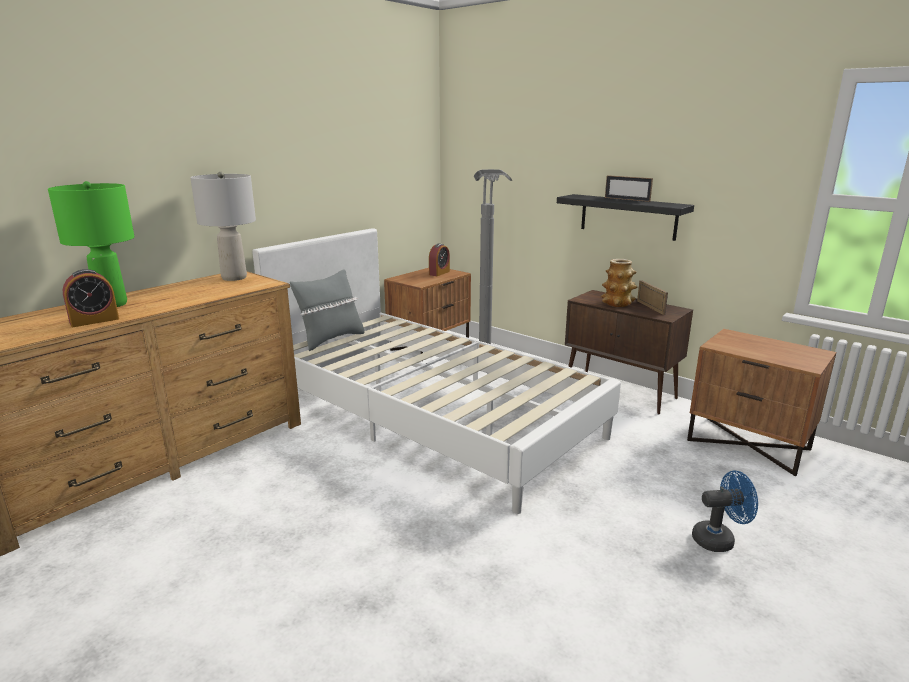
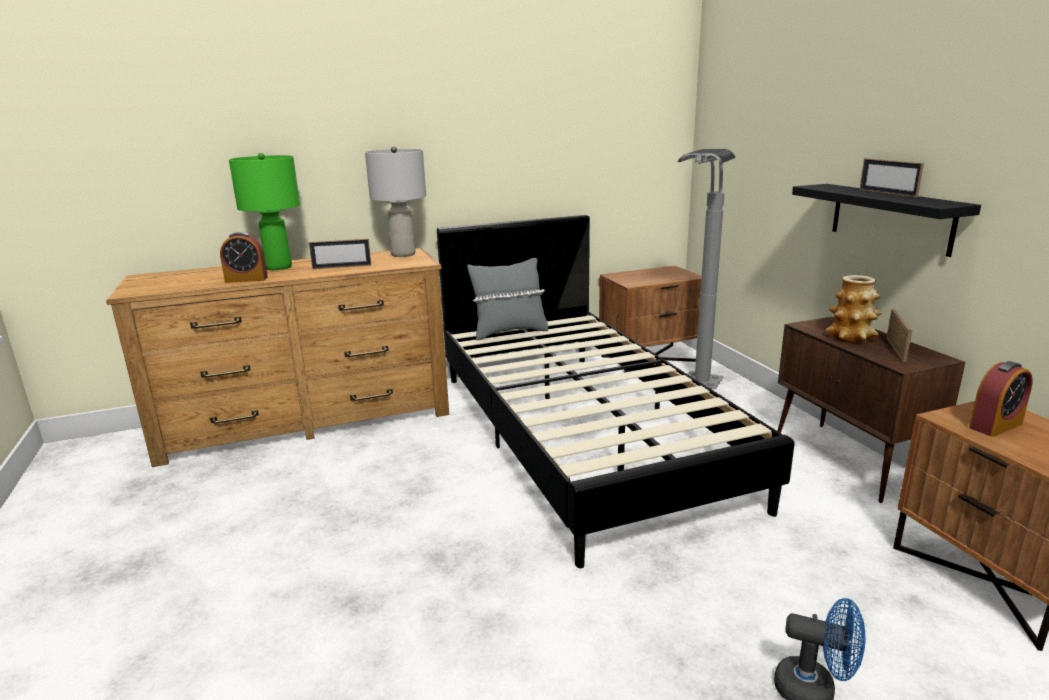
camera: 30 degrees right, 0 degrees up
white bed [252,228,621,514] -> black bed [437,215,795,568]
alarm clock [429,244,450,276] -> alarm clock moved to [969,361,1033,437]
none -> picture frame [309,239,371,269]

